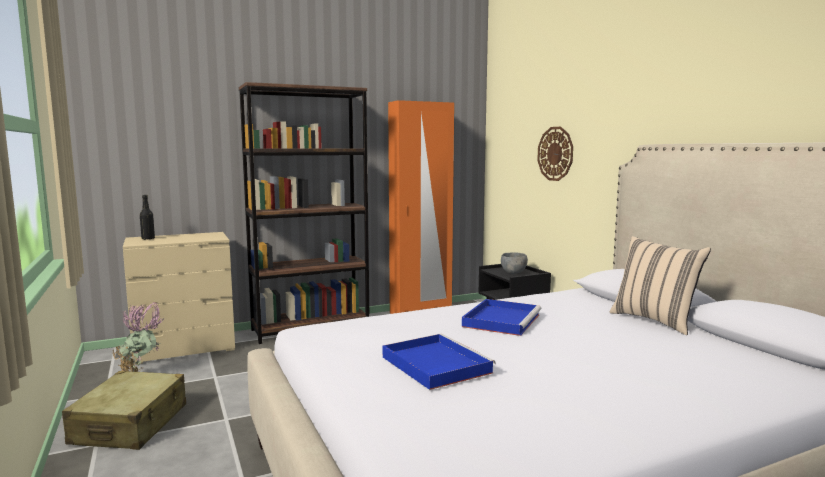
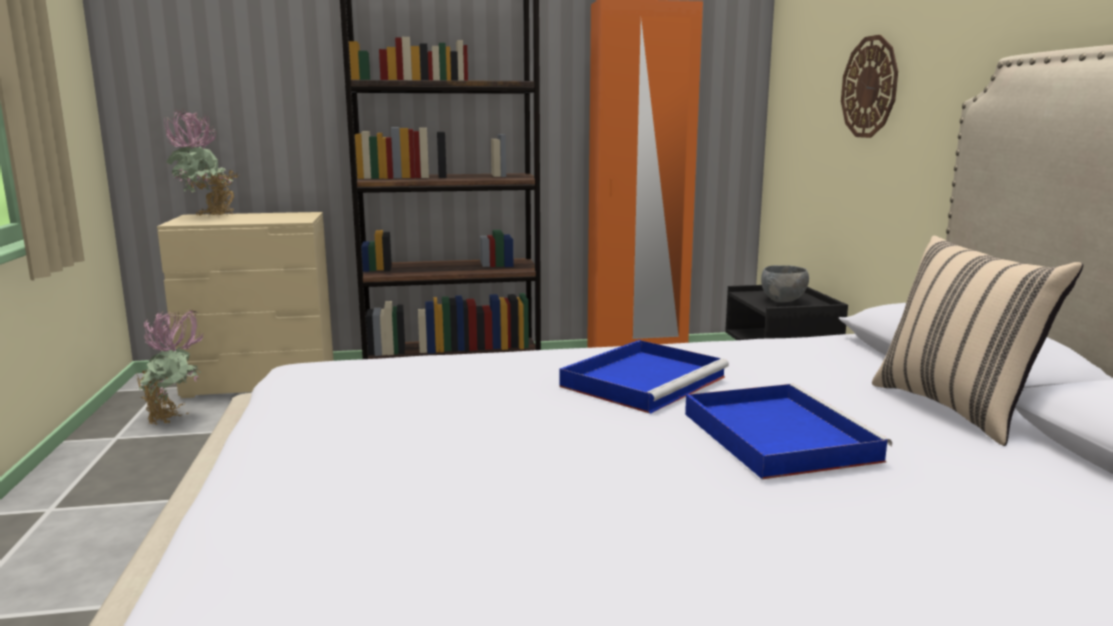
camera: 15 degrees right, 5 degrees up
beige suitcase [62,371,186,450] -> none
black bottle [140,195,155,240] -> potted plant [164,109,240,216]
blue tray [383,334,496,390] -> blue tray moved to [685,383,892,479]

